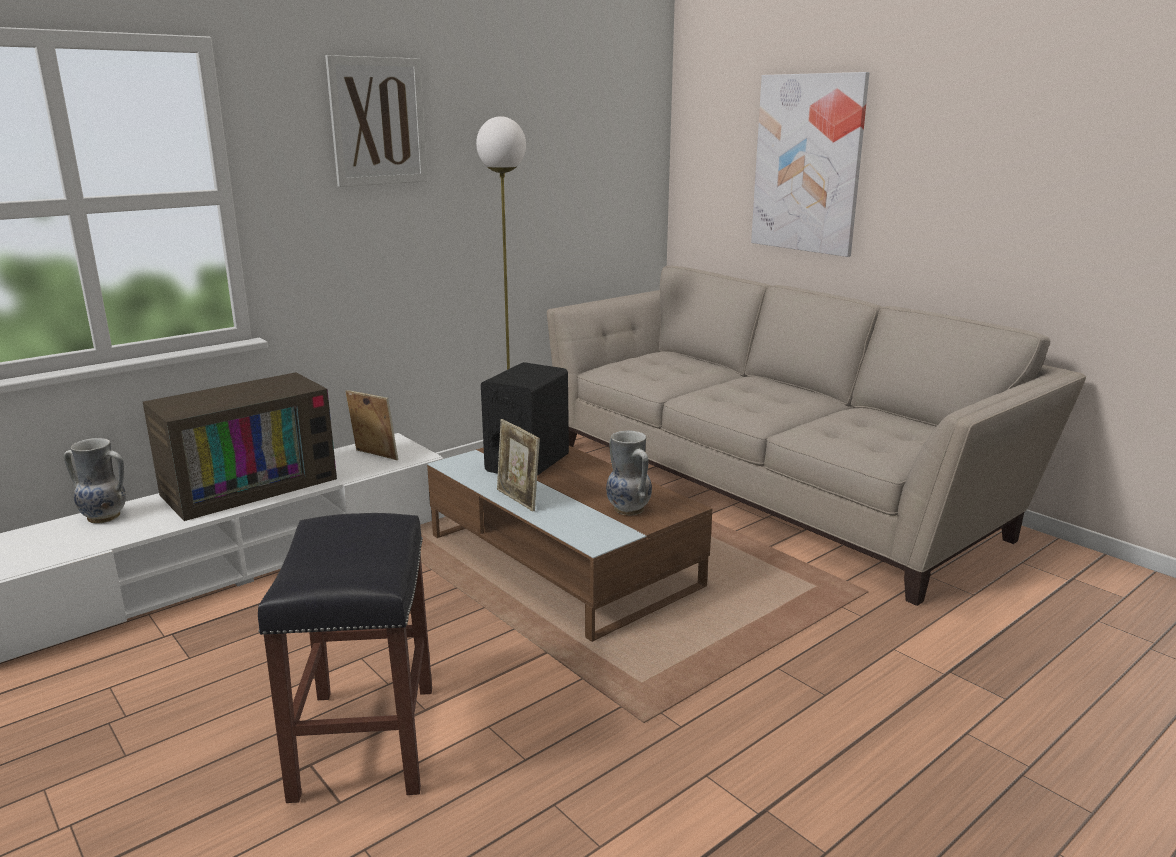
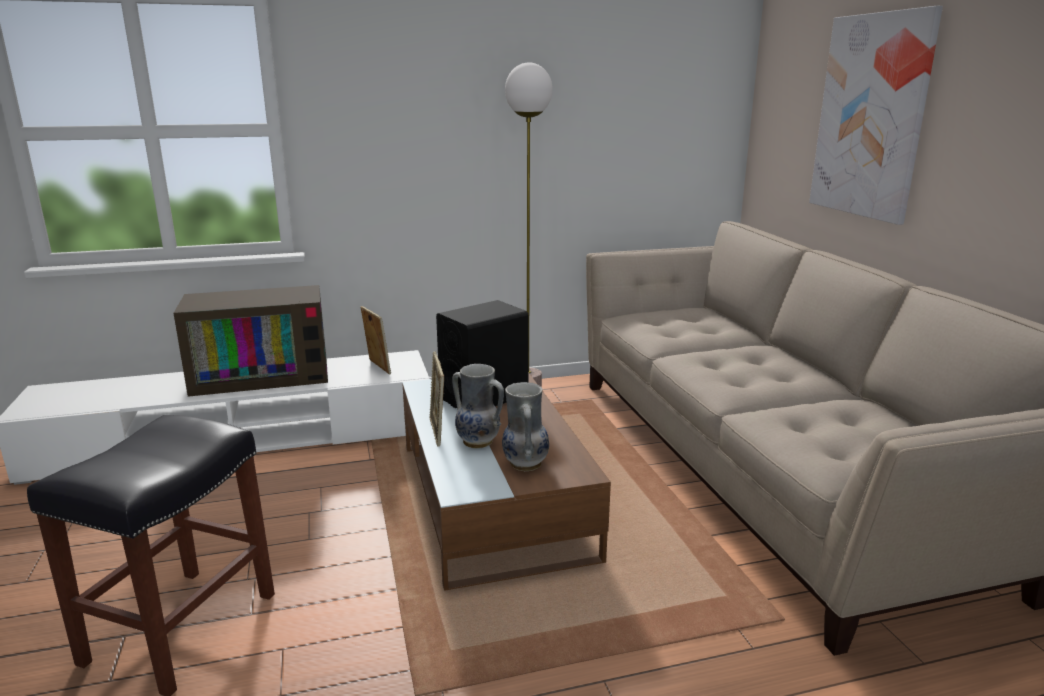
camera: 25 degrees right, 0 degrees up
vase [64,438,126,524] -> vase moved to [452,364,504,449]
picture [325,55,427,187] -> none

